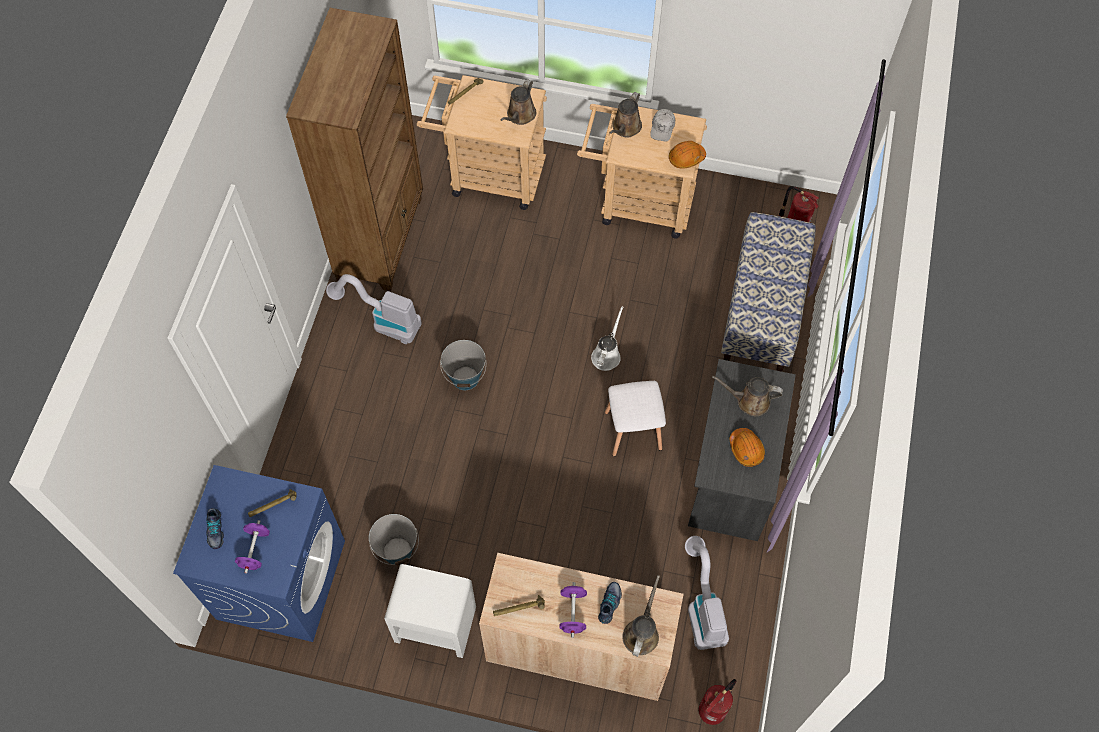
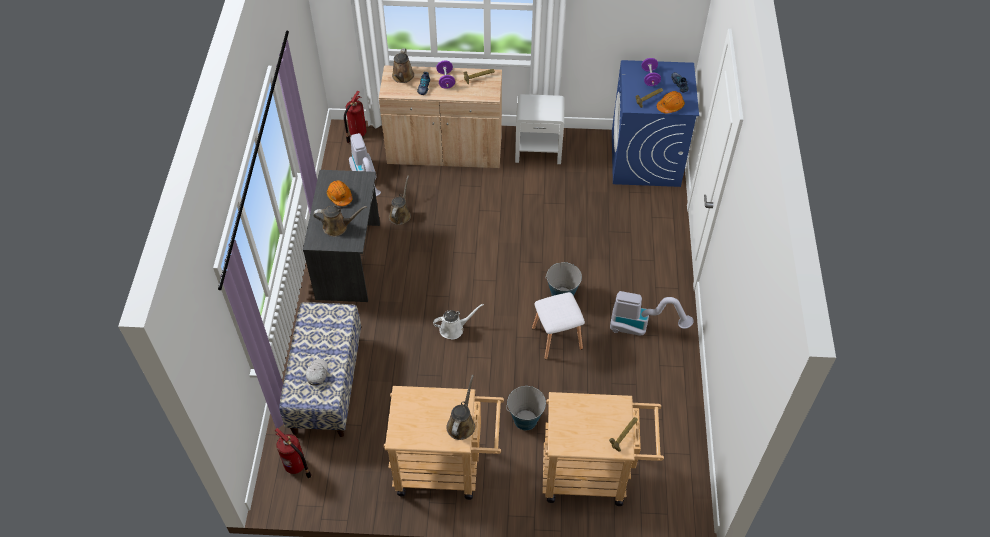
camera: 170 degrees right, 10 degrees down
brown bookcase [286,8,423,291] -> none
bucket [369,514,419,566] -> bucket moved to [506,386,546,430]
brown watering can [500,79,536,125] -> brown watering can moved to [389,176,411,225]
white watering can [591,306,623,371] -> white watering can turned 120 degrees counterclockwise [433,304,484,339]
white stool [605,381,666,457] -> white stool moved to [532,292,585,360]
white cap [650,109,675,142] -> white cap moved to [306,359,328,385]
orange hard hat [669,141,706,169] -> orange hard hat moved to [657,91,685,113]

